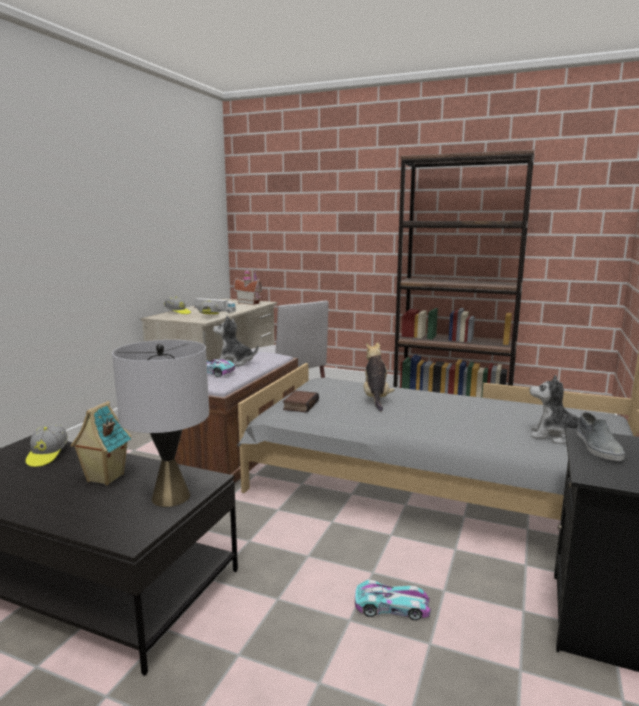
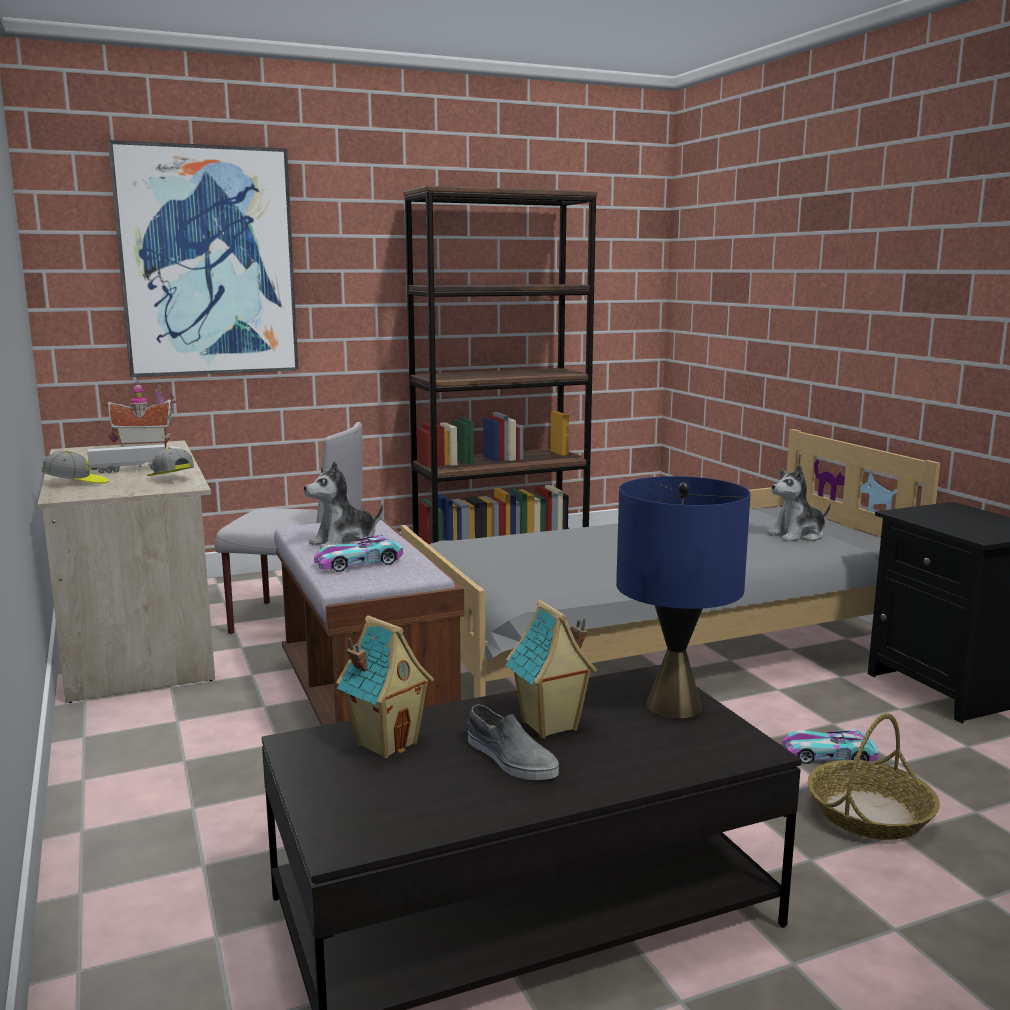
camera: 45 degrees left, 0 degrees up
cap [26,424,68,467] -> toy house [336,615,434,758]
grey table lamp [112,340,209,507] -> blue table lamp [616,476,751,719]
book [283,391,319,413] -> none
toy car [355,580,431,621] -> toy car turned 135 degrees counterclockwise [782,729,878,764]
plush toy [364,342,395,412] -> none
grey shoe [577,412,625,461] -> grey shoe moved to [467,705,559,780]
none -> picture [108,140,299,377]
none -> basket [808,713,940,840]

